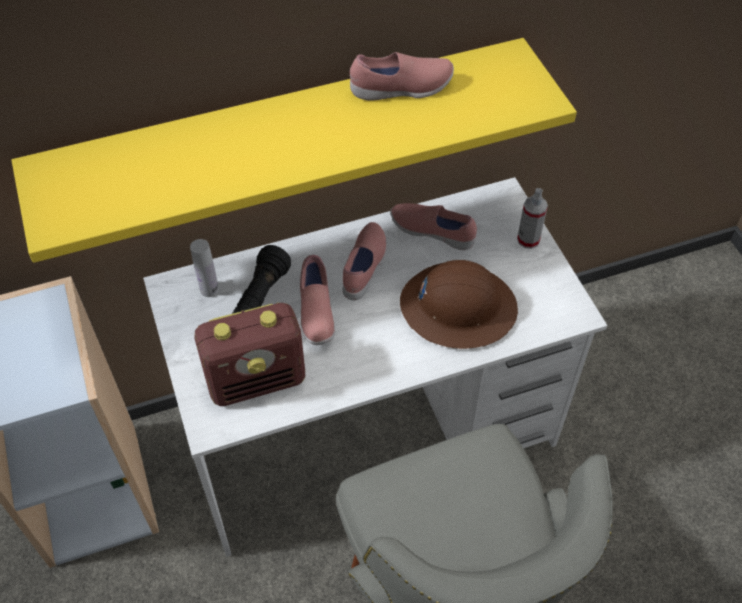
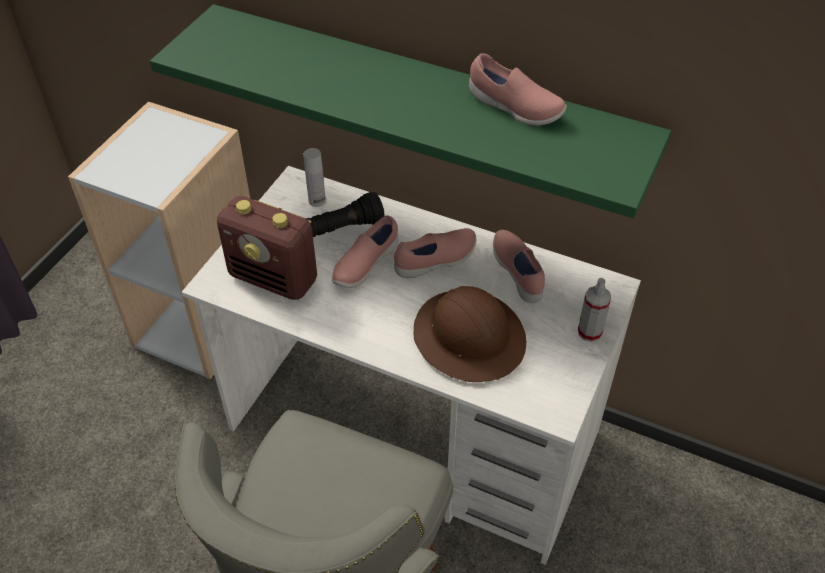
camera: 45 degrees right, 5 degrees down
yellow shelf [12,38,577,263] -> green shelf [150,4,671,219]

